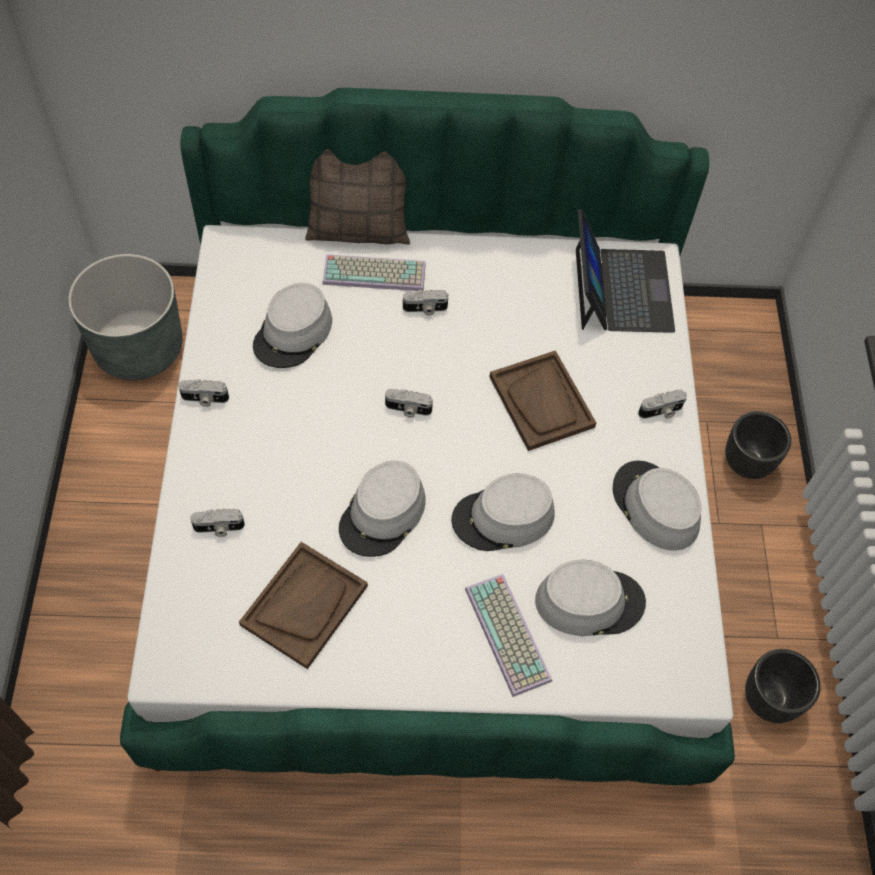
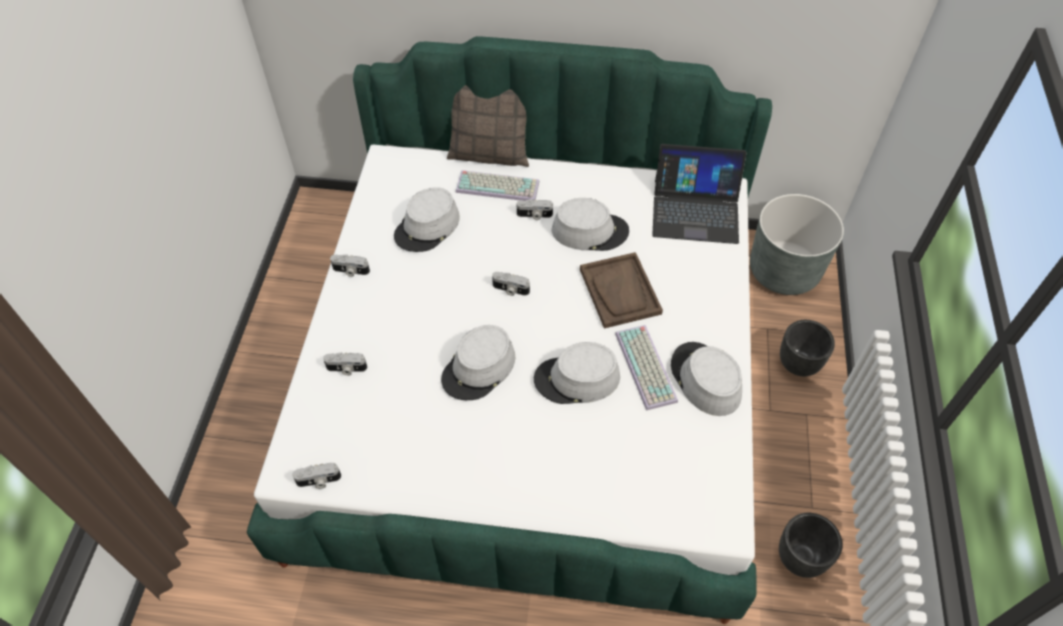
camera: 10 degrees right, 5 degrees down
grey planter [68,254,183,380] -> grey planter moved to [750,194,844,295]
brown tray [239,542,368,669] -> none
keyboard [465,574,552,697] -> keyboard moved to [615,325,678,411]
grey hat [535,560,646,636] -> grey hat moved to [552,198,629,251]
laptop [576,209,675,333] -> laptop turned 90 degrees clockwise [652,144,746,244]
camera [638,390,687,419] -> camera moved to [292,463,341,489]

